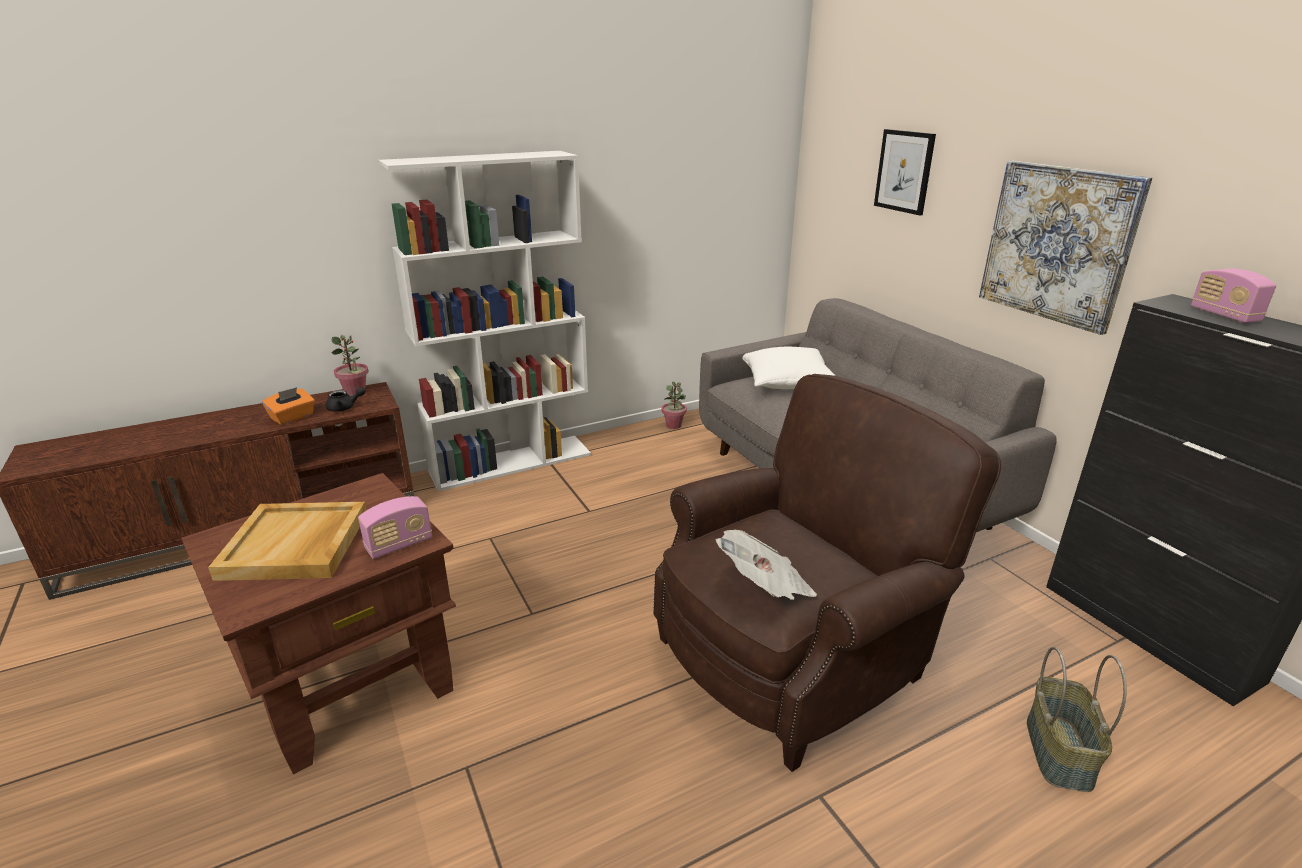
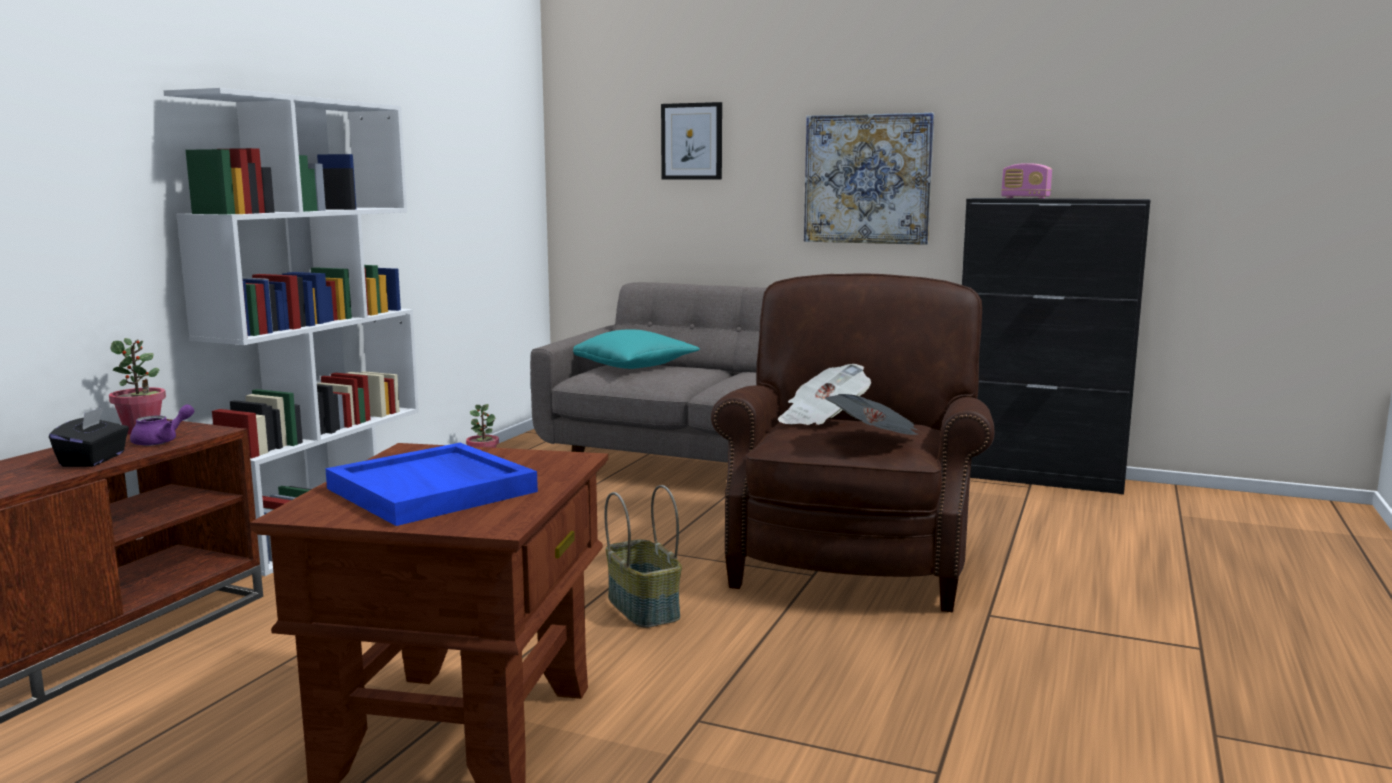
camera: 40 degrees left, 15 degrees down
beige tray [208,502,367,581] -> blue tray [325,443,538,526]
orange tissue box [262,387,315,425] -> black tissue box [49,407,129,467]
black teapot [326,387,366,412] -> purple teapot [130,404,194,446]
radio [358,496,432,559] -> none
white pillow [742,347,836,389] -> turquoise pillow [573,330,700,369]
basket [1027,647,1127,792] -> basket moved to [605,485,682,628]
none -> newspaper [778,364,871,425]

